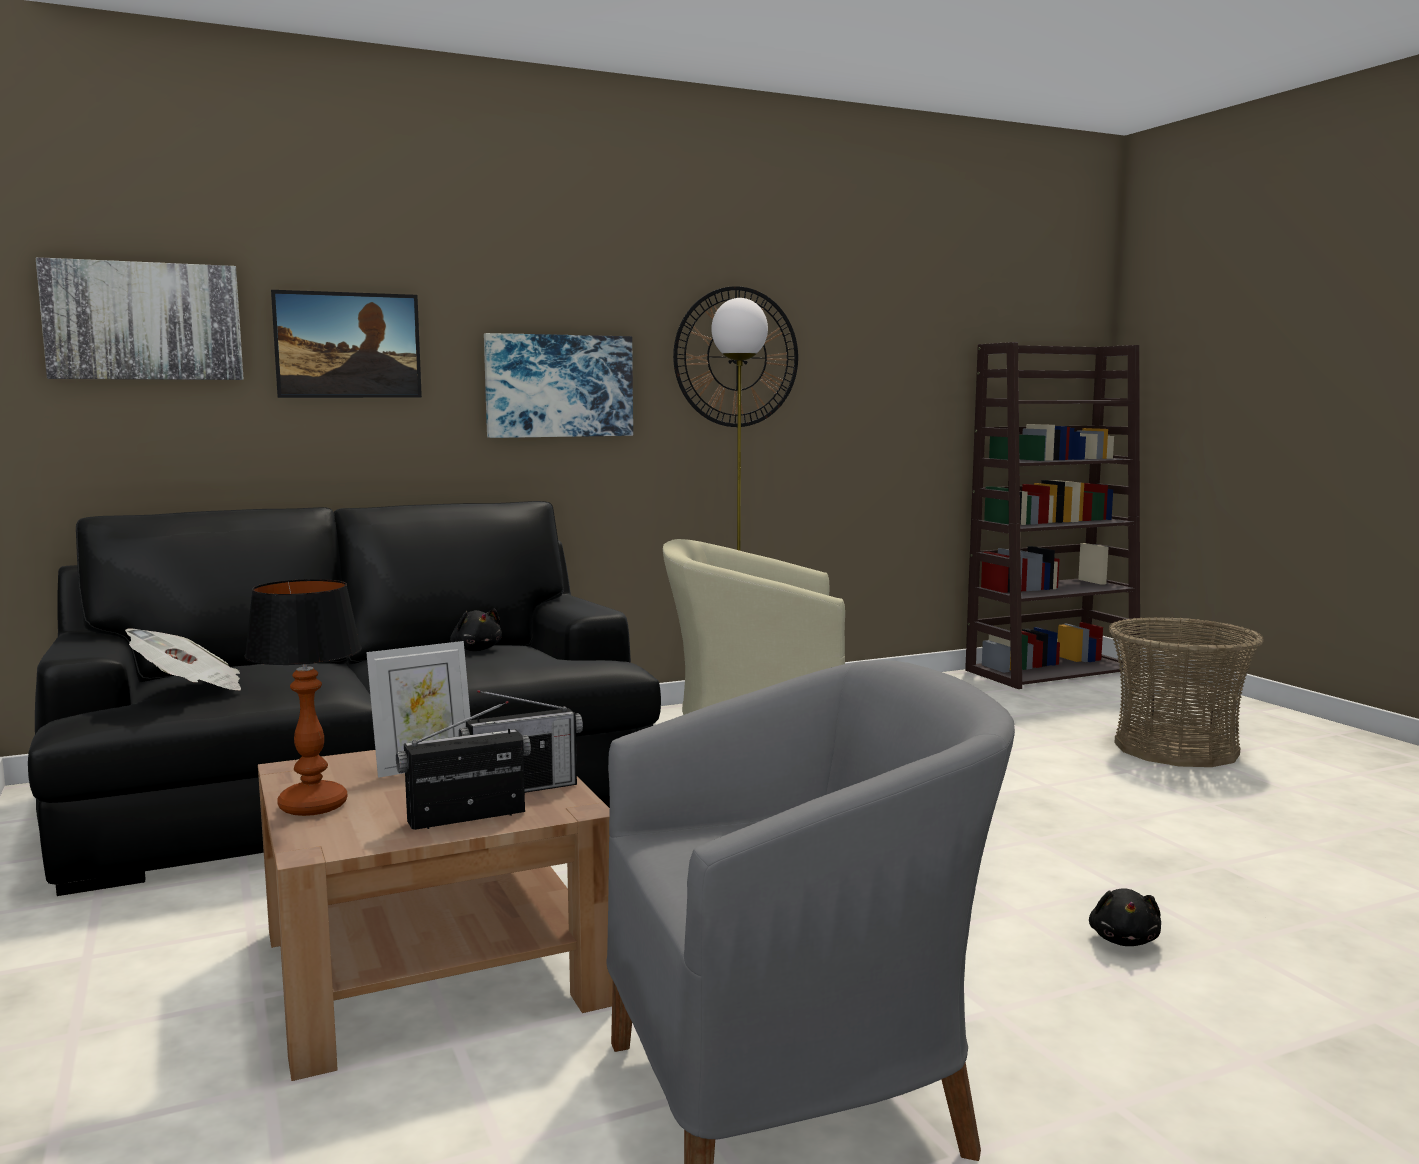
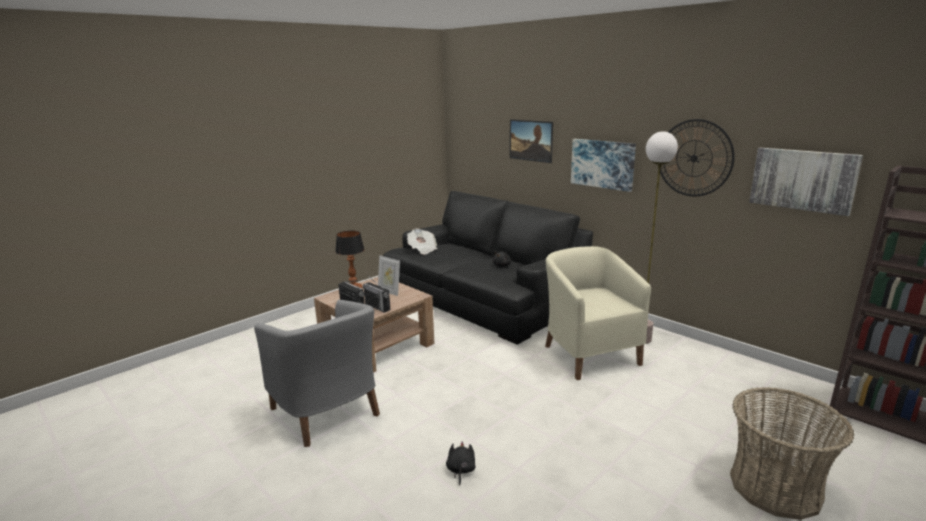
camera: 70 degrees right, 10 degrees up
picture [36,257,244,380] -> picture moved to [749,148,863,216]
black plush toy [1089,888,1161,946] -> black plush toy turned 105 degrees clockwise [446,441,476,486]

